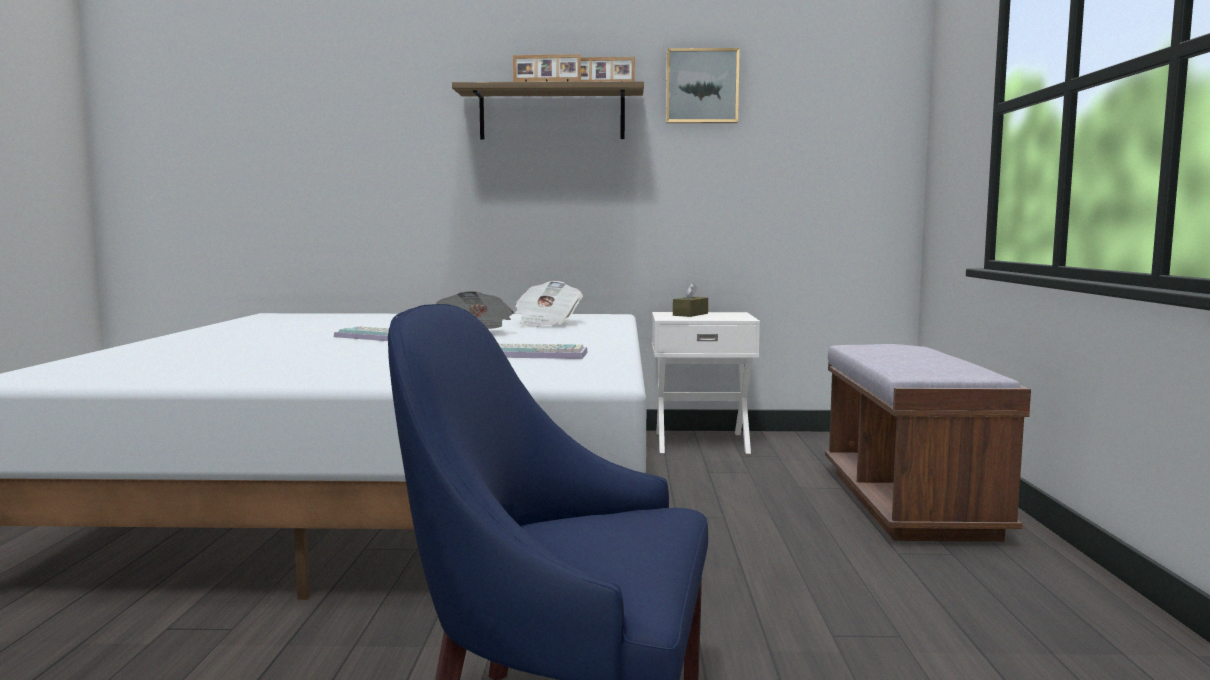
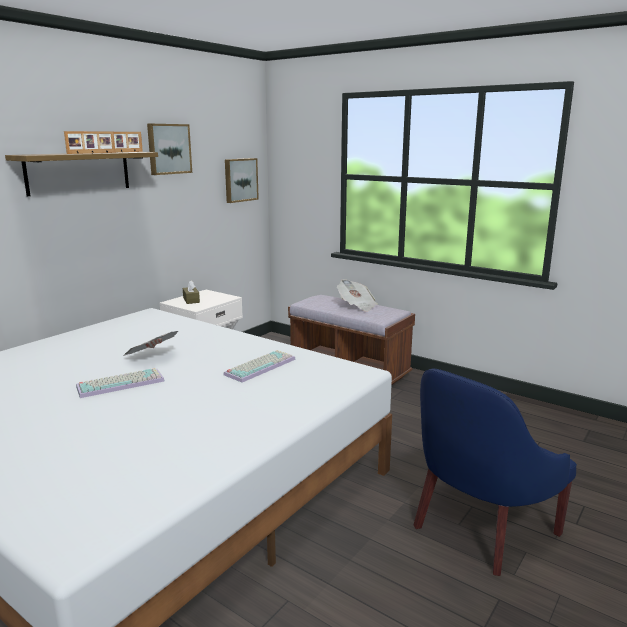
camera: 55 degrees left, 10 degrees up
newspaper [515,281,583,328] -> newspaper moved to [337,279,378,312]
none -> picture [225,158,259,203]

